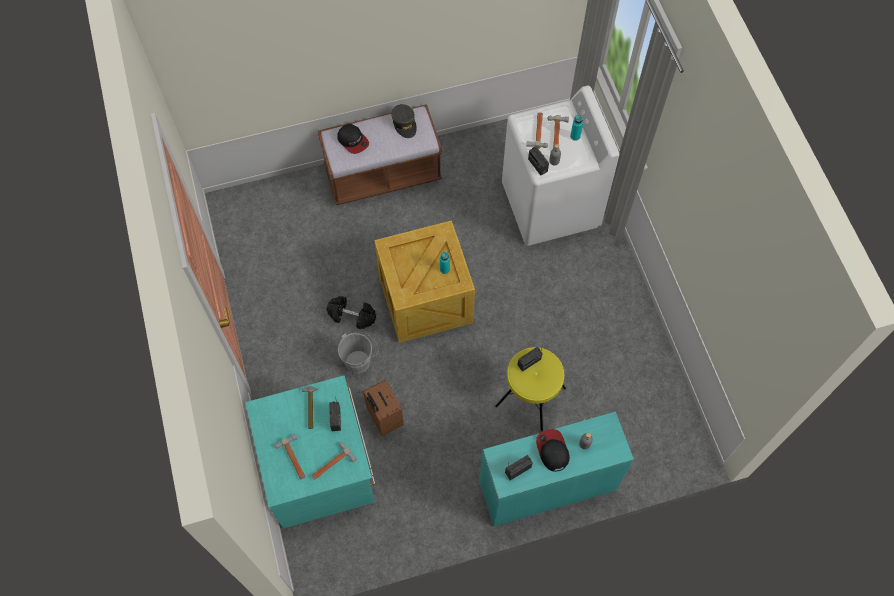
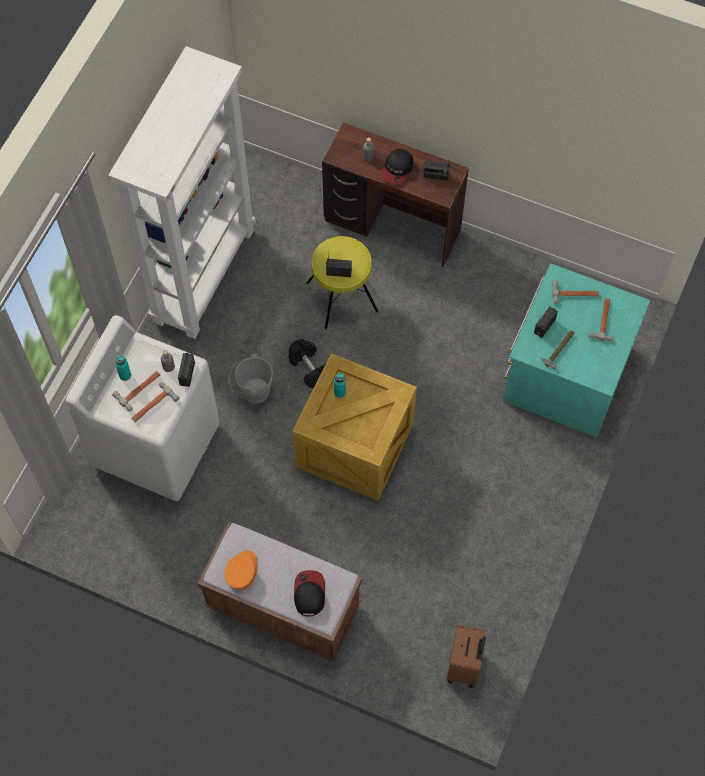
camera: 140 degrees left, 0 degrees up
black dumbbell [327,296,376,329] -> black dumbbell moved to [288,339,326,388]
grey bucket [338,332,379,374] -> grey bucket moved to [229,354,273,404]
brown suitcase [363,380,404,436] -> brown suitcase moved to [447,625,487,688]
grey cap [391,104,417,138] -> orange cap [225,550,258,590]
turquoise desk [479,411,634,526] -> brown desk [322,122,469,267]
none -> white bookcase [108,46,256,339]

